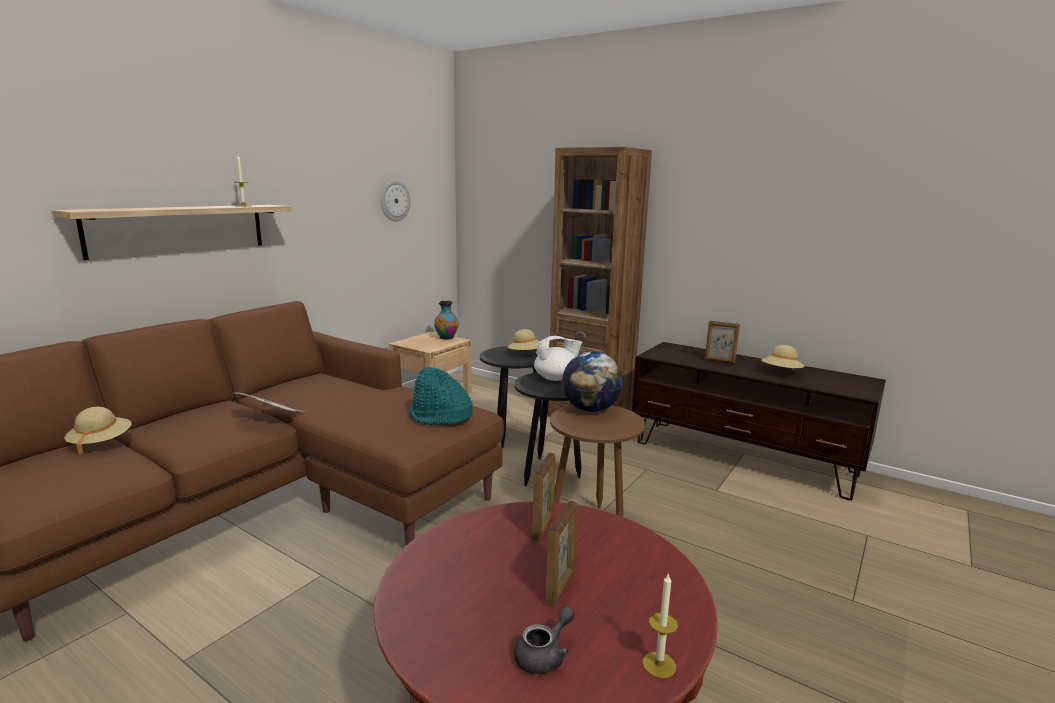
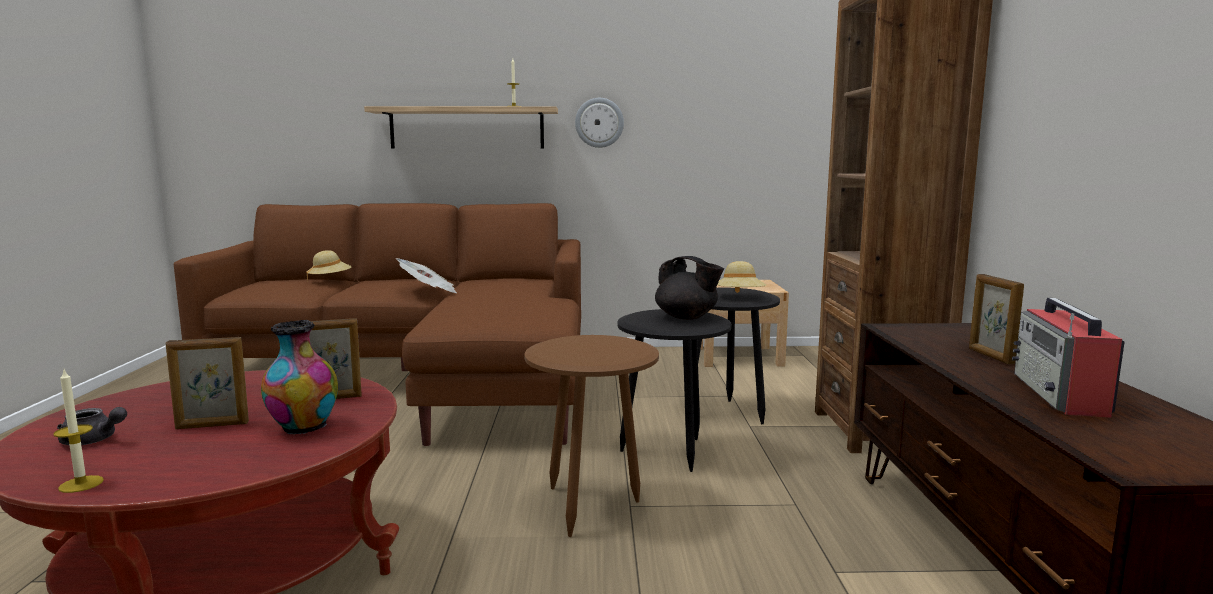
camera: 55 degrees right, 5 degrees down
wall clock [381,180,410,221] -> wall clock moved to [575,98,624,148]
turquoise hat [409,367,473,425] -> none
vase [434,301,459,340] -> vase moved to [261,320,338,435]
white teapot [534,336,582,381] -> black teapot [655,256,724,320]
globe [562,352,623,412] -> none
beige hat [761,345,805,369] -> radio [1012,298,1125,418]

